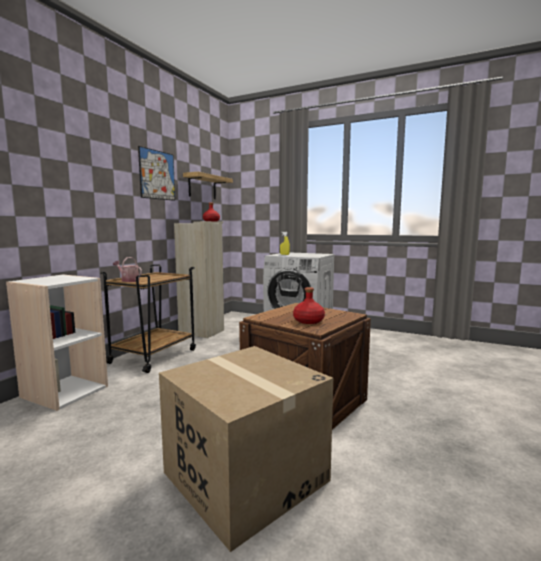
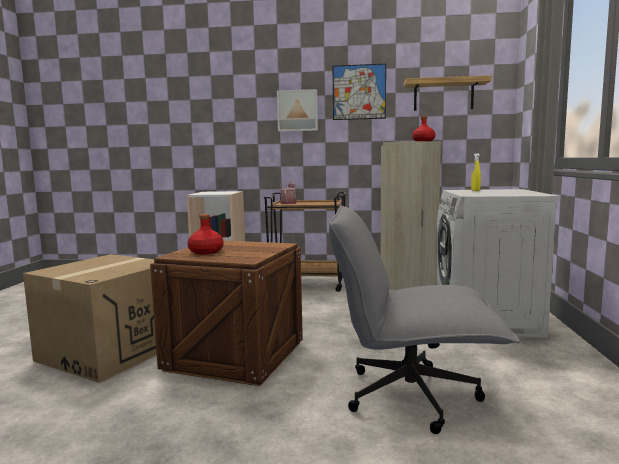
camera: 70 degrees right, 0 degrees up
none -> picture [277,89,318,132]
none -> grey office chair [329,204,520,434]

